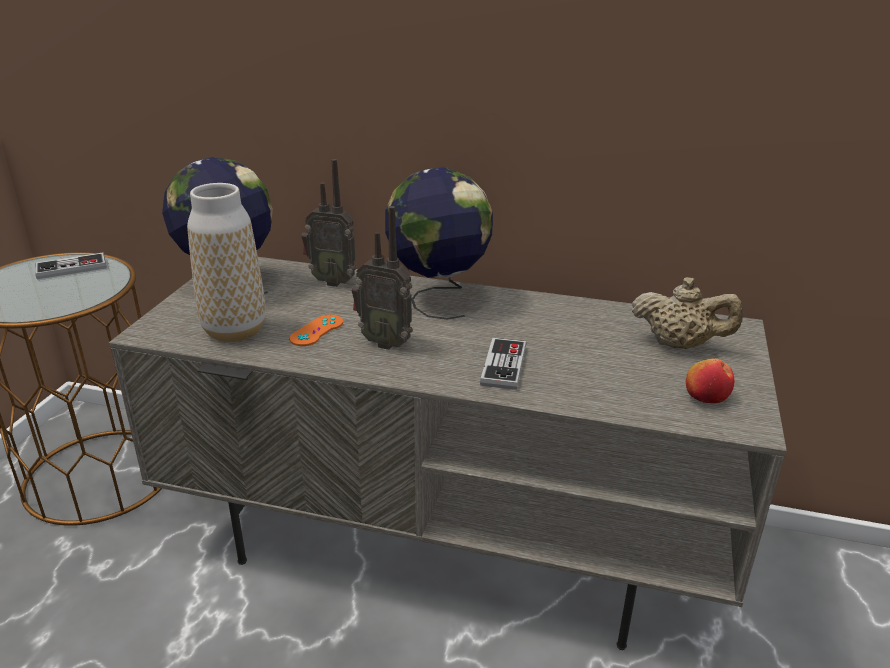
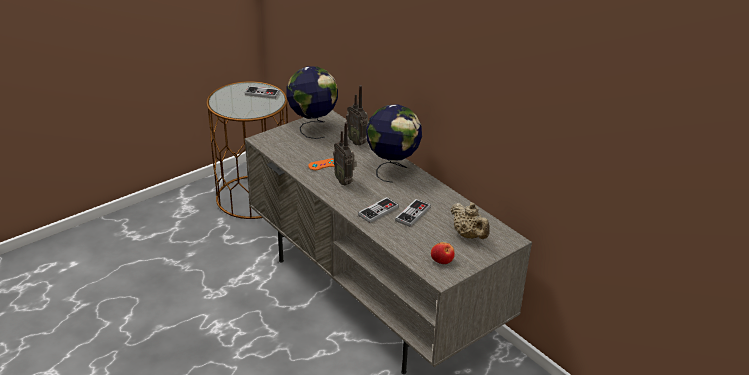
camera: 35 degrees right, 5 degrees up
vase [187,183,266,342] -> none
none -> game controller [395,199,431,227]

